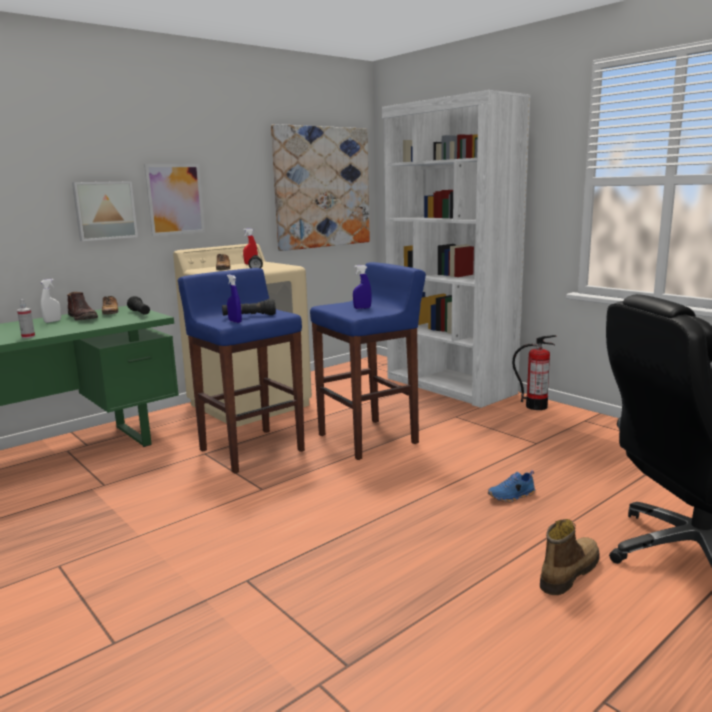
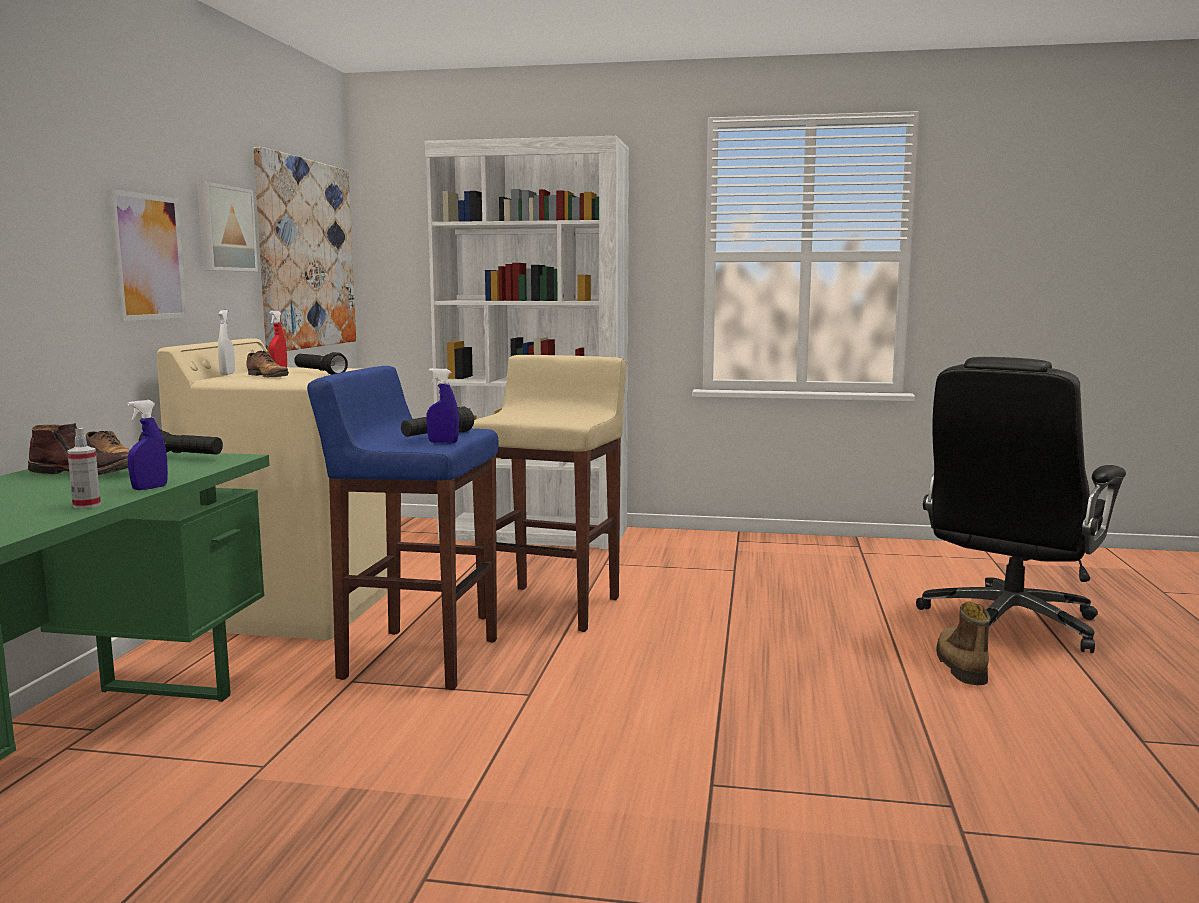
camera: 40 degrees left, 5 degrees down
white spray bottle [40,279,61,323] -> white spray bottle moved to [218,310,235,375]
picture [72,181,138,241] -> picture moved to [197,182,258,271]
blue stool [310,262,426,460] -> beige stool [471,355,626,632]
blue spray bottle [353,265,372,309] -> blue spray bottle moved to [127,400,168,490]
blue shoe [488,470,535,502] -> none
fire extinguisher [512,335,557,410] -> none

